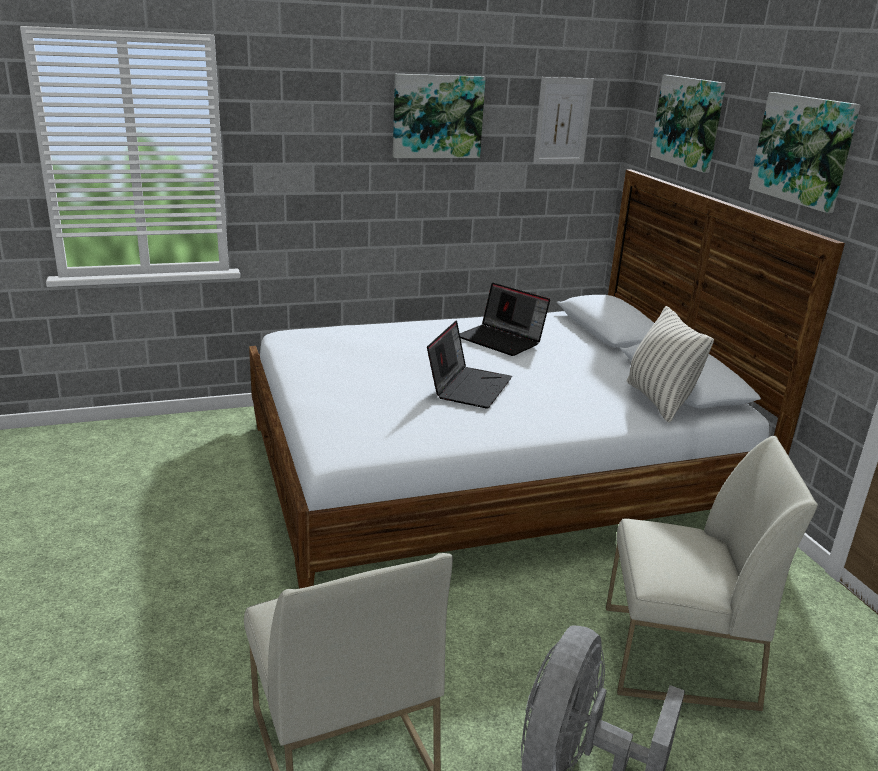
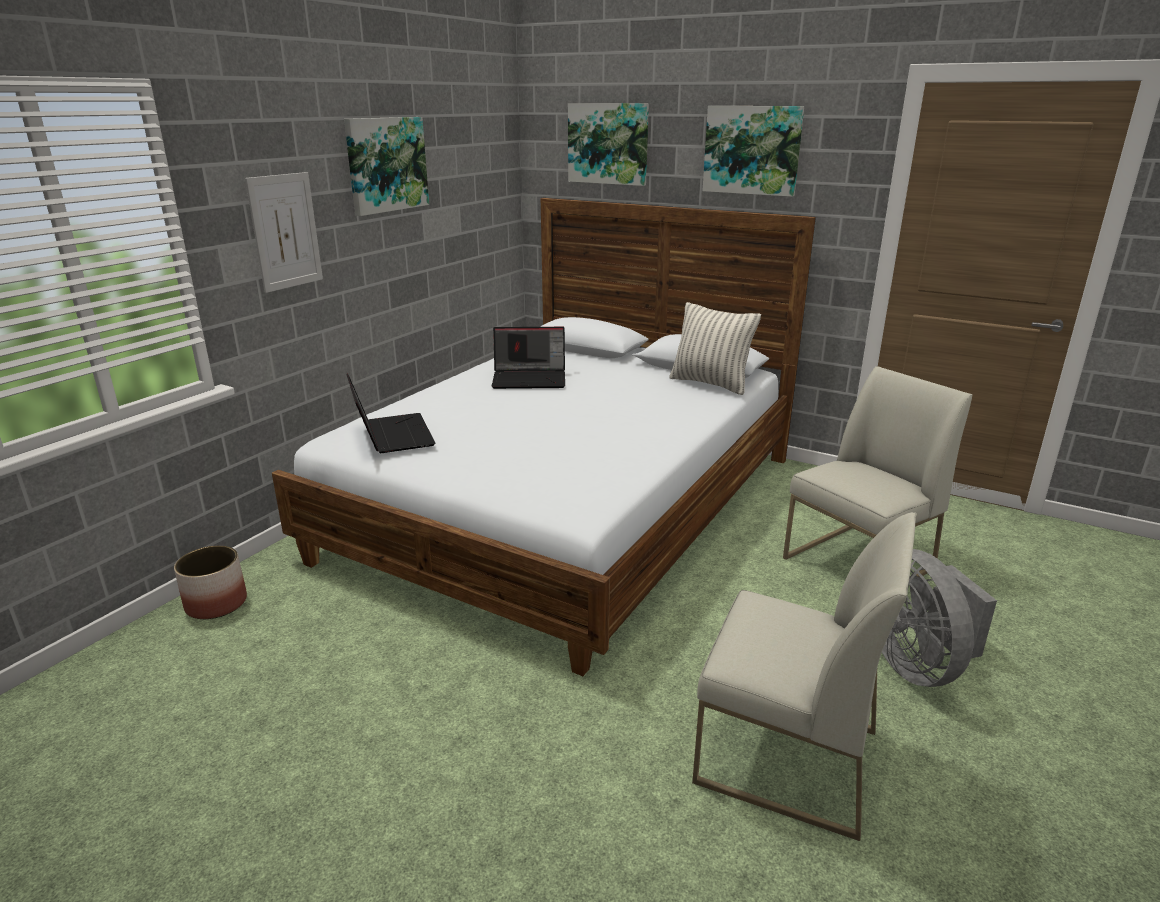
camera: 40 degrees left, 0 degrees up
laptop [427,320,512,409] -> laptop moved to [346,373,435,453]
picture [533,77,594,164] -> picture moved to [245,172,323,293]
none -> planter [174,545,247,619]

